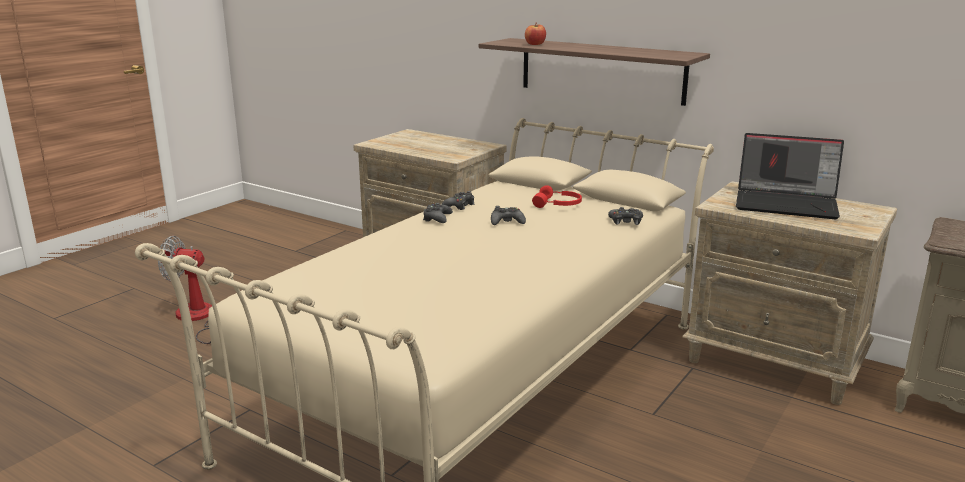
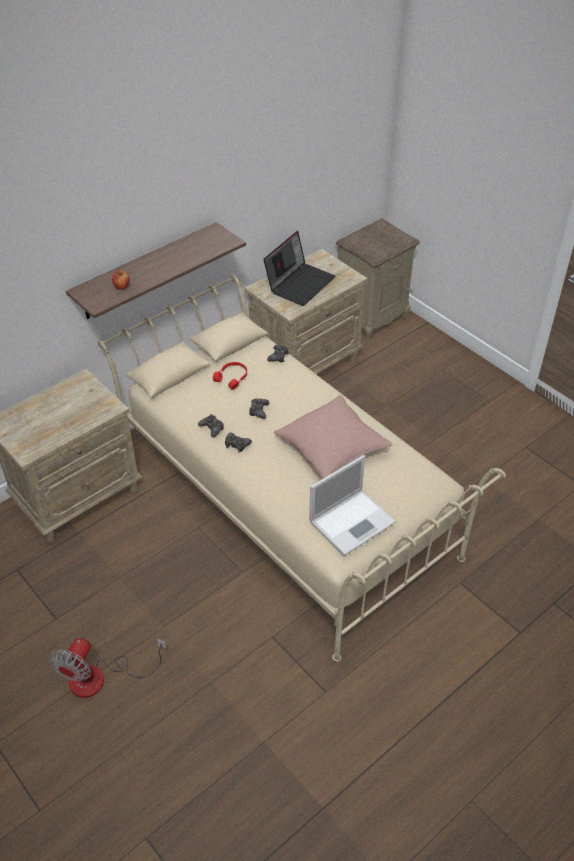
camera: 75 degrees left, 25 degrees up
none -> pink pillow [274,395,393,479]
none -> laptop [309,455,396,556]

